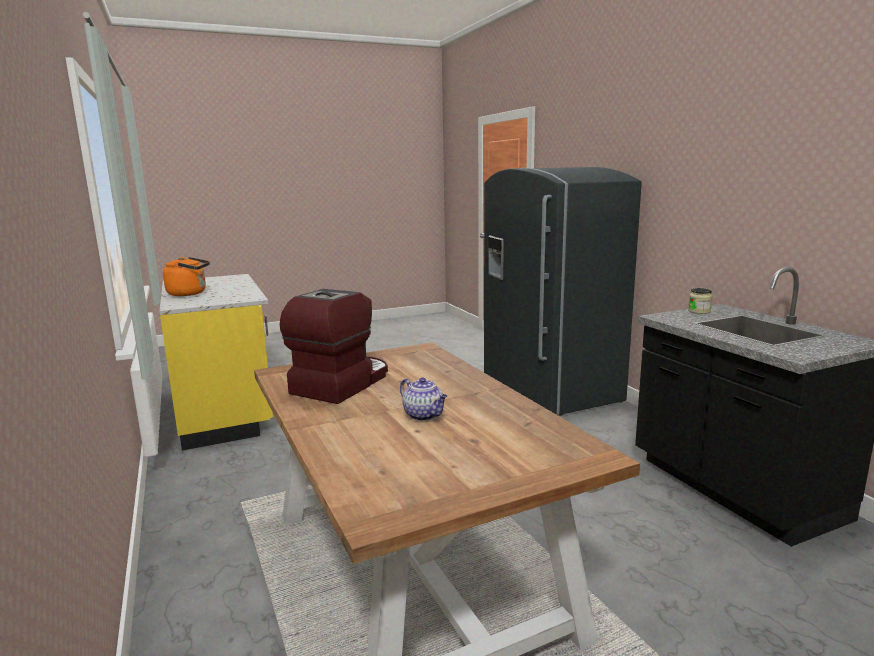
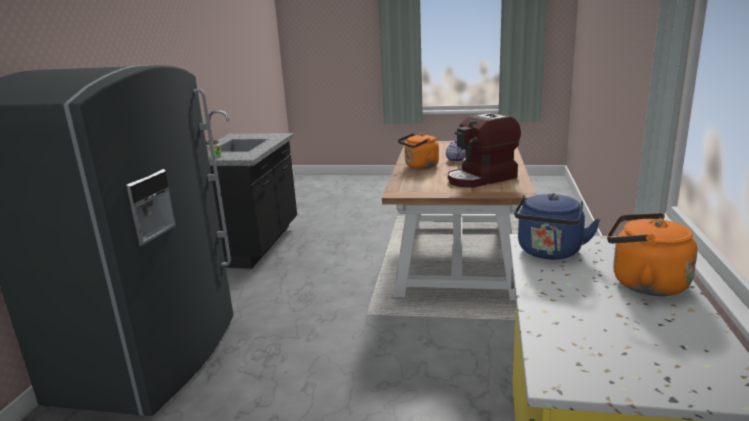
camera: 145 degrees left, 5 degrees up
none -> orange kettle [398,133,439,169]
none -> blue kettle [514,193,601,260]

